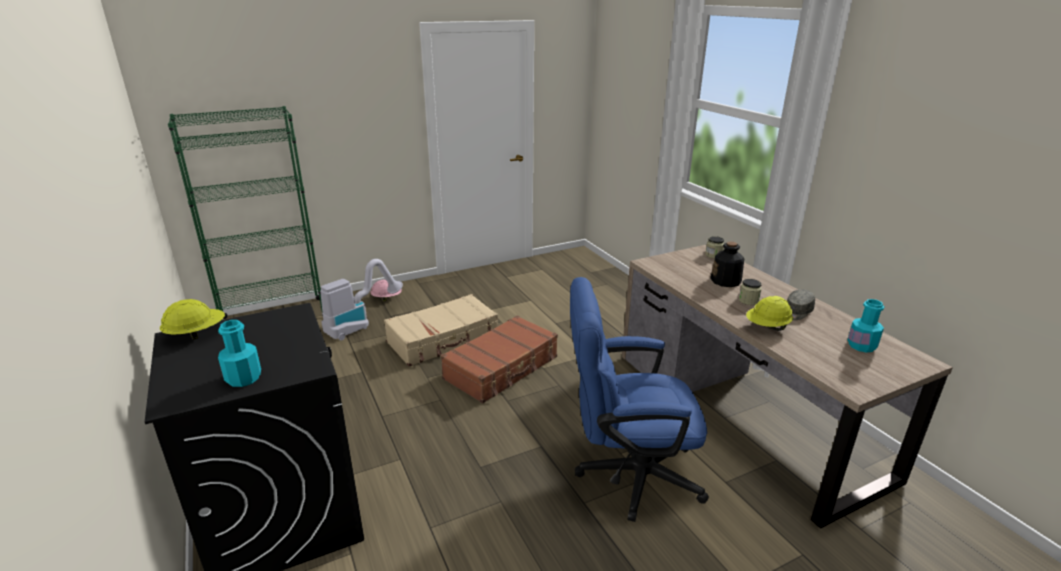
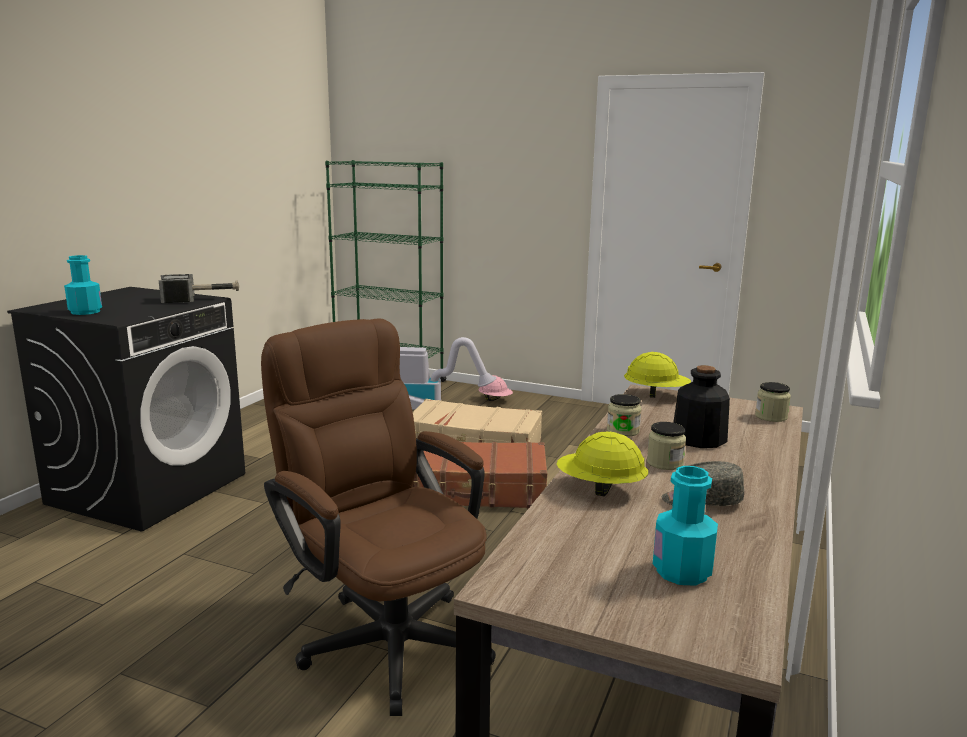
camera: 50 degrees right, 10 degrees down
yellow hard hat [160,299,225,340] -> yellow hard hat moved to [624,352,692,398]
blue office chair [570,277,709,522] -> brown office chair [261,319,496,716]
none -> hammer [159,274,239,303]
none -> jar [607,394,642,437]

